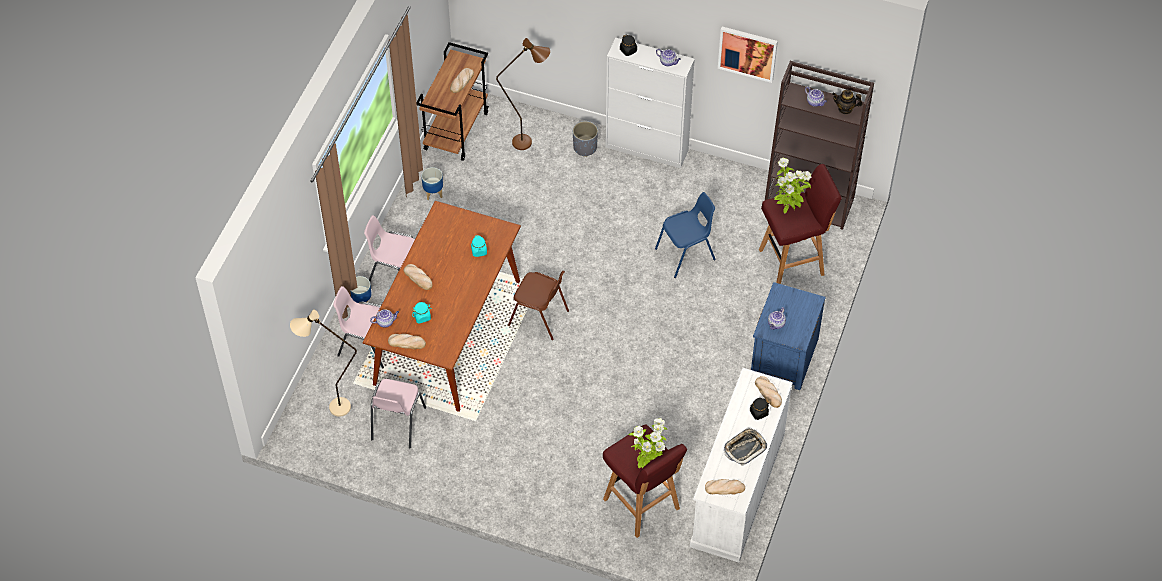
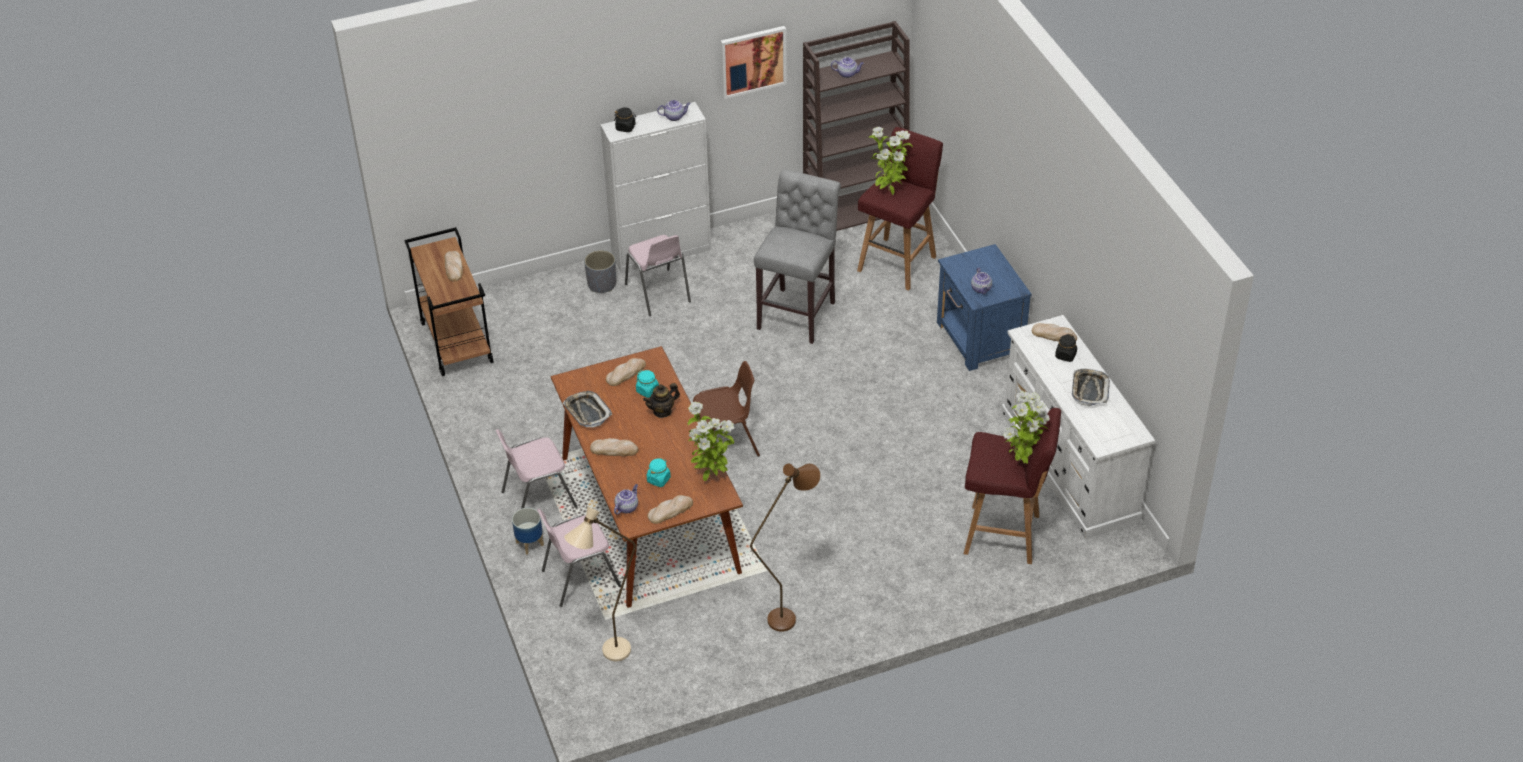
camera: 40 degrees left, 10 degrees down
pink chair [371,379,426,448] -> pink chair moved to [625,235,691,316]
planter [421,167,443,200] -> none
brown floor lamp [496,38,550,150] -> brown floor lamp moved to [750,464,820,632]
blue chair [655,192,716,278] -> grey stool [754,169,841,344]
bread [705,479,745,495] -> bread moved to [606,358,646,386]
teapot [832,90,862,114] -> teapot moved to [643,383,680,418]
none -> tray [563,391,612,428]
none -> potted plant [688,402,734,481]

